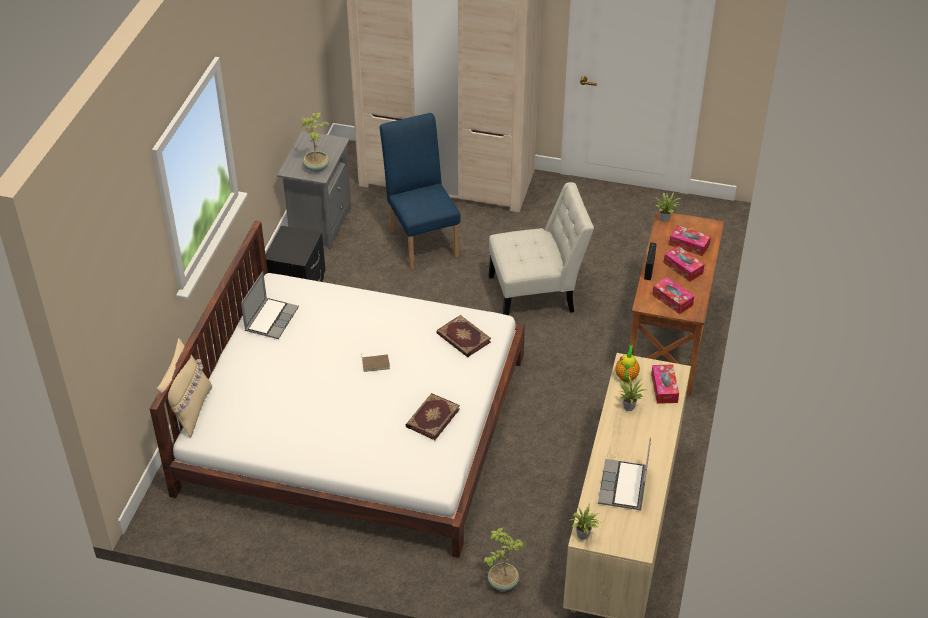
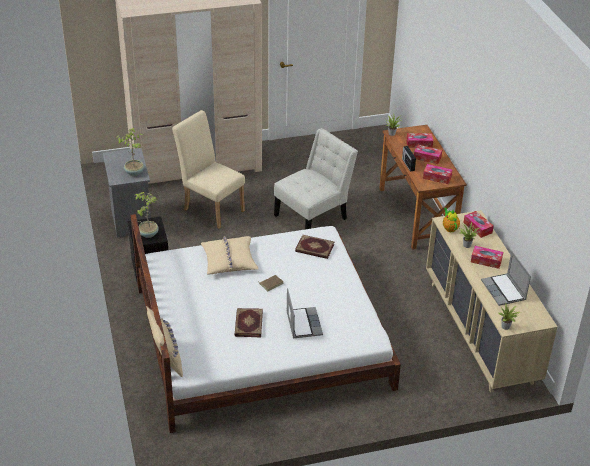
camera: 30 degrees left, 5 degrees down
laptop [241,271,299,339] -> laptop moved to [286,288,323,338]
blue chair [380,113,461,270] -> beige chair [172,110,245,229]
book [405,393,460,440] -> book moved to [235,308,263,338]
potted plant [483,527,525,591] -> potted plant moved to [135,192,159,238]
none -> beige pillow [201,236,258,274]
none -> tissue box [471,246,503,269]

